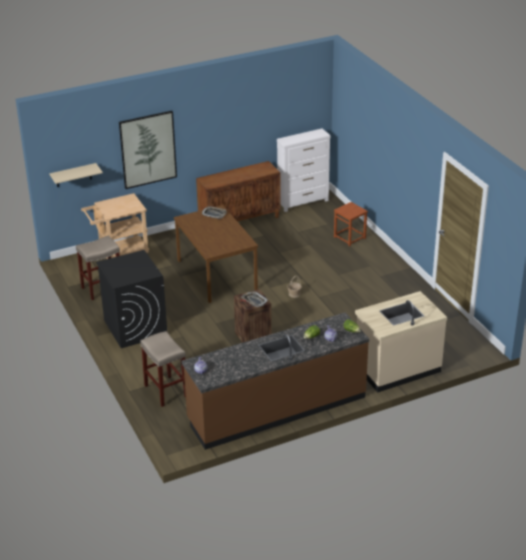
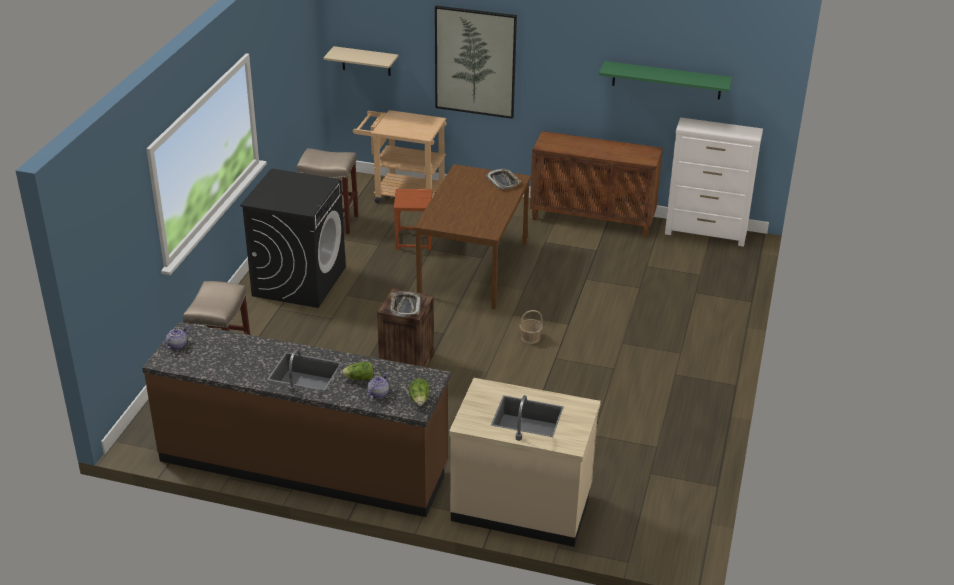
camera: 40 degrees right, 0 degrees up
brown stool [334,202,368,246] -> brown stool moved to [394,189,432,251]
none -> green shelf [599,61,733,100]

